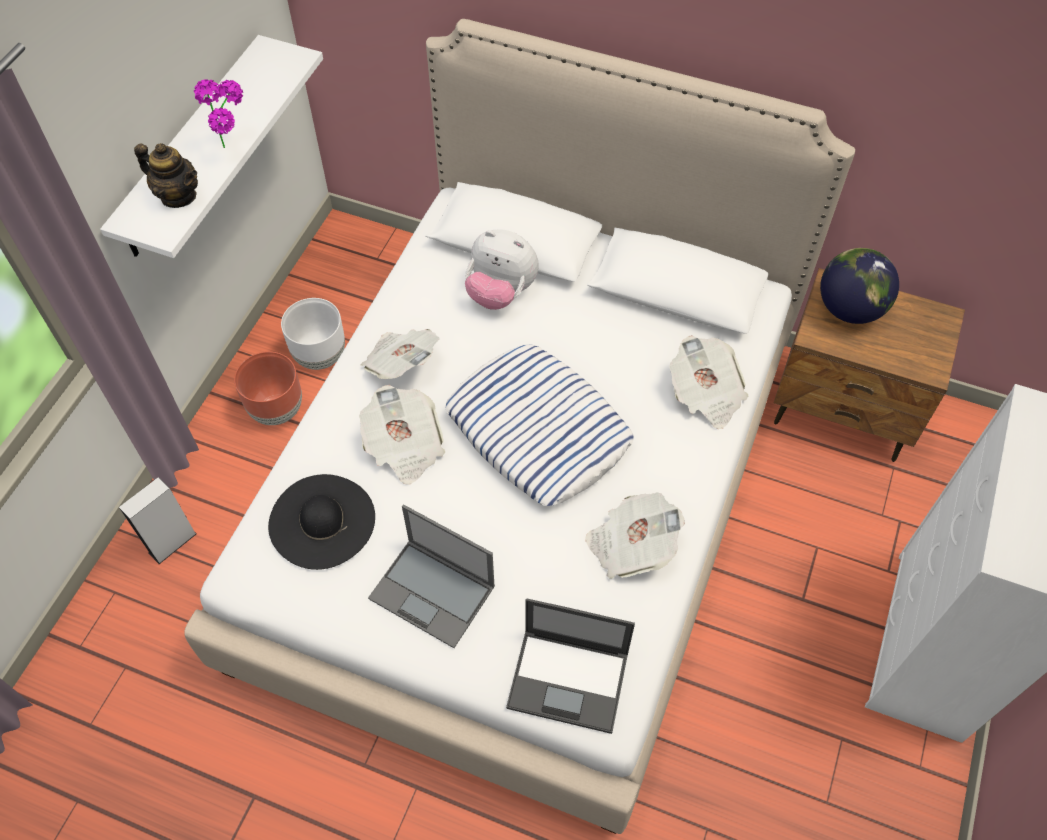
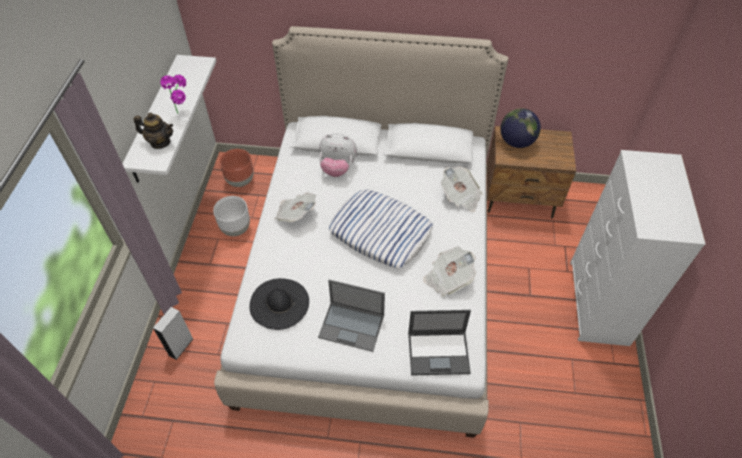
camera: 15 degrees left, 5 degrees down
brown planter [234,352,302,425] -> brown planter moved to [219,149,254,187]
newspaper [359,385,445,485] -> none

